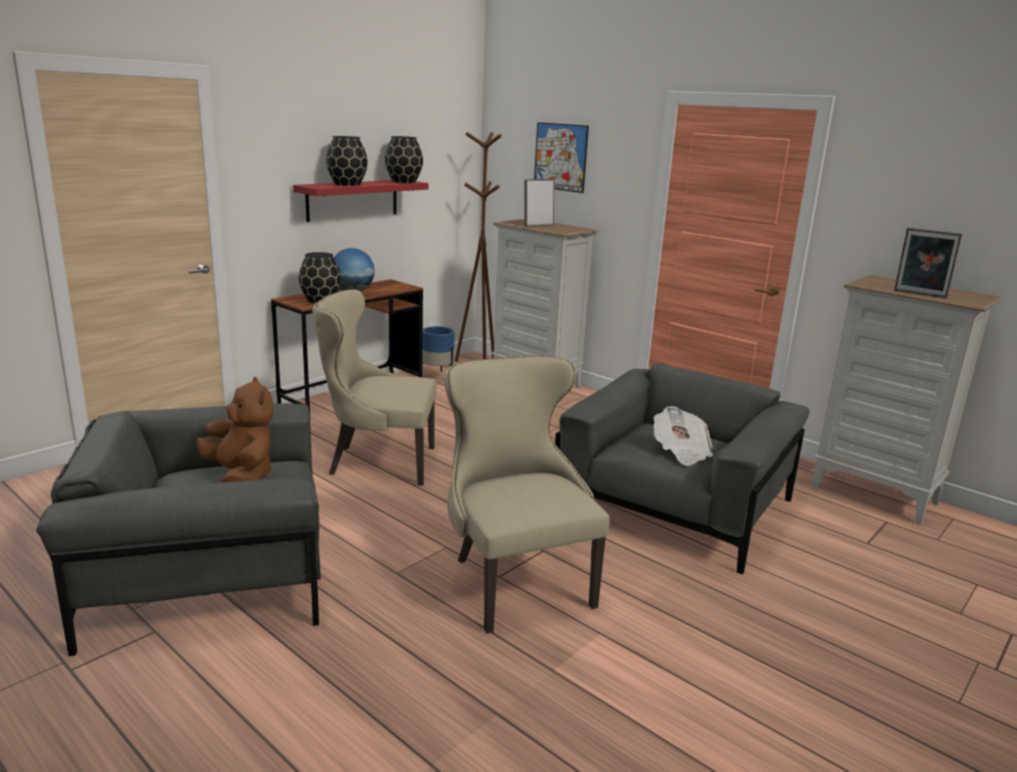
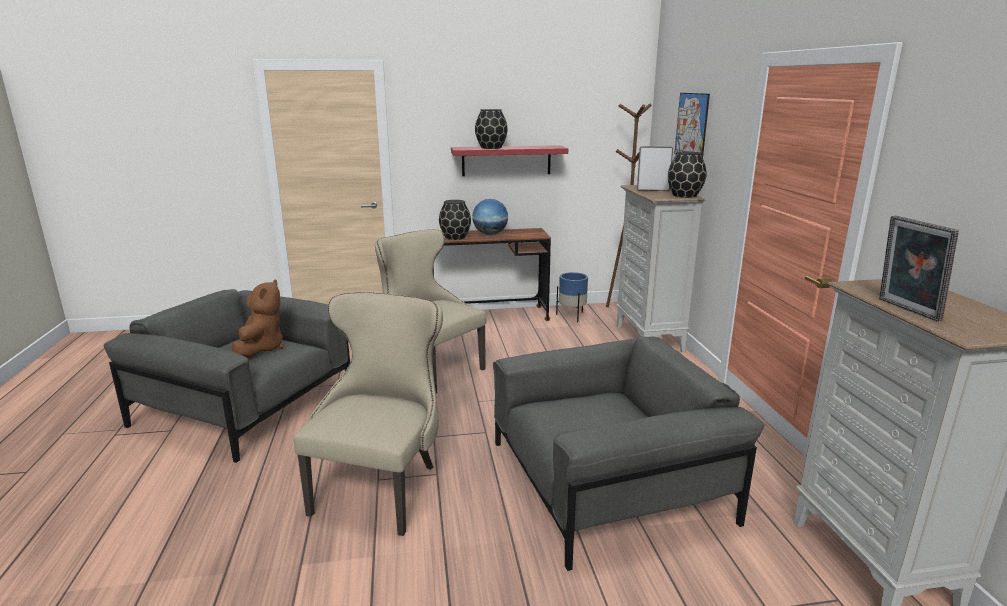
camera: 40 degrees right, 0 degrees up
black vase [385,136,423,183] -> black vase moved to [668,152,707,198]
newspaper [653,406,713,466] -> none

